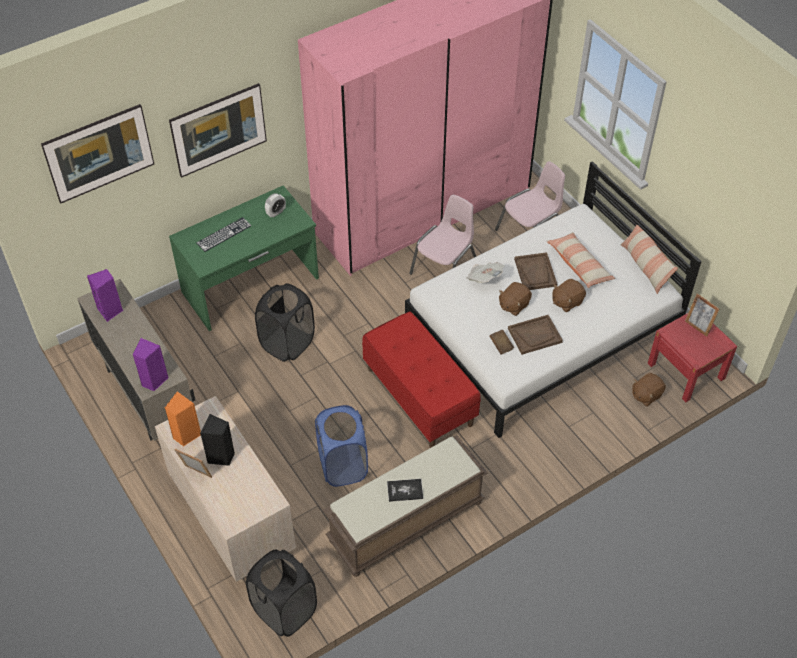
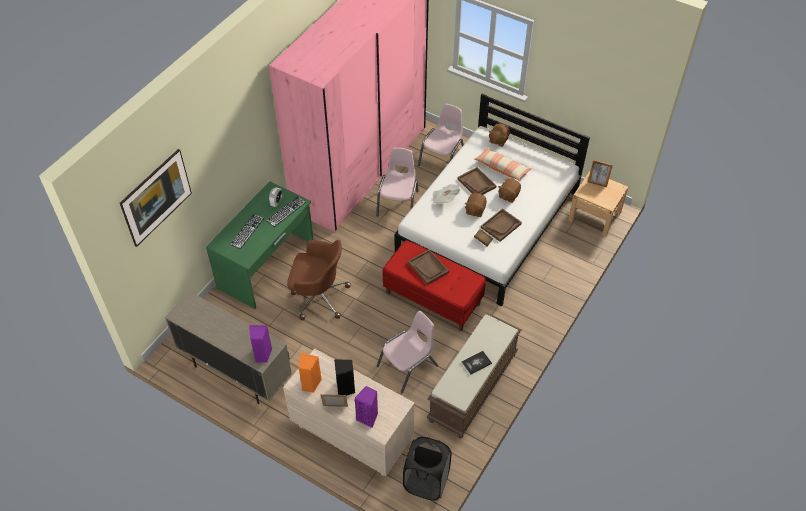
camera: 25 degrees left, 0 degrees up
purple speaker [87,269,123,322] -> purple speaker moved to [355,386,378,428]
picture [169,83,267,178] -> none
black laundry basket [255,283,315,362] -> brown office chair [287,240,351,320]
blue laundry basket [315,405,368,487] -> pink chair [376,311,438,393]
pillow [620,219,678,294] -> none
brown plush toy [632,373,666,406] -> brown plush toy moved to [488,124,510,147]
red nightstand [648,313,737,402] -> beige nightstand [568,171,628,237]
none -> keyboard [266,197,306,227]
none -> brown tray [408,249,449,285]

